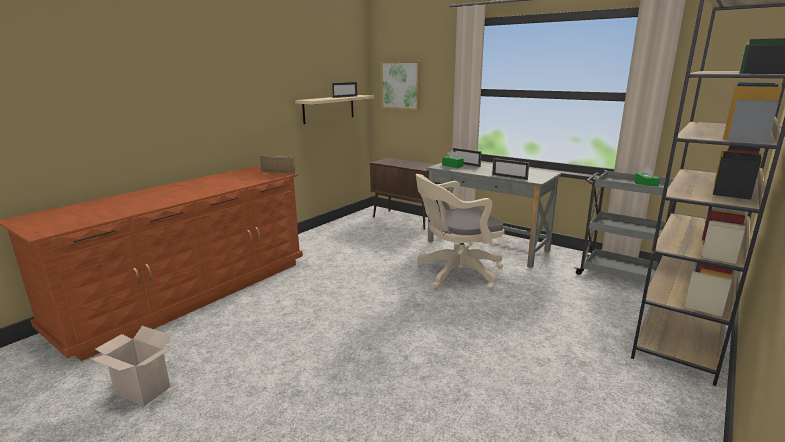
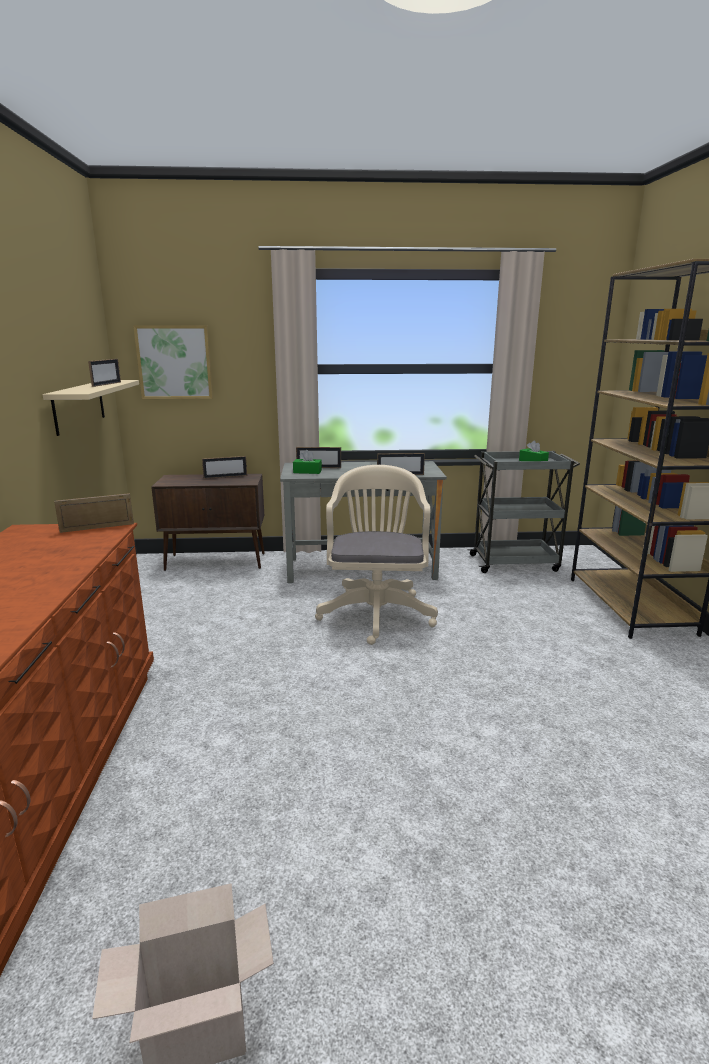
camera: 40 degrees left, 0 degrees up
beige office chair [416,174,505,290] -> beige office chair turned 150 degrees clockwise [315,465,438,645]
none -> picture frame [202,456,247,479]

